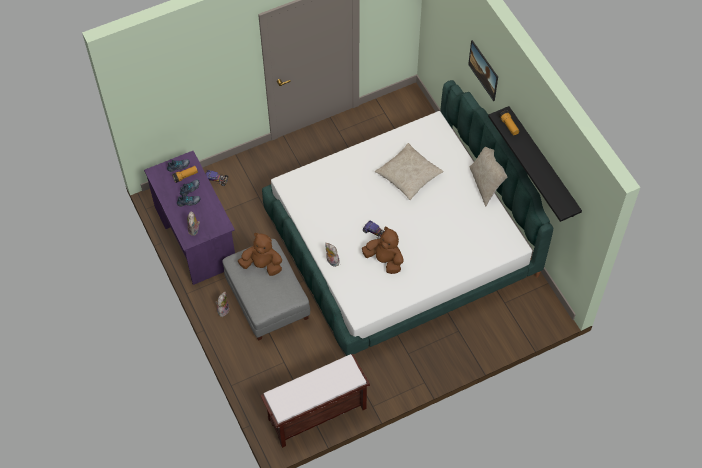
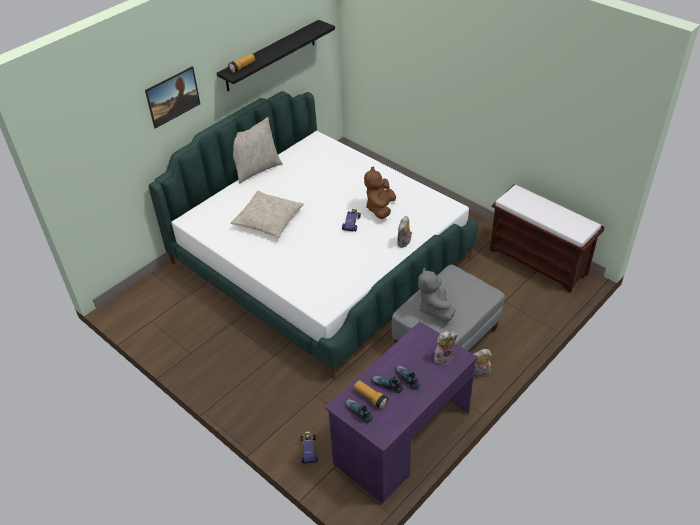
camera: 110 degrees left, 15 degrees down
brown plush toy [238,233,282,276] -> grey plush toy [418,267,456,321]

